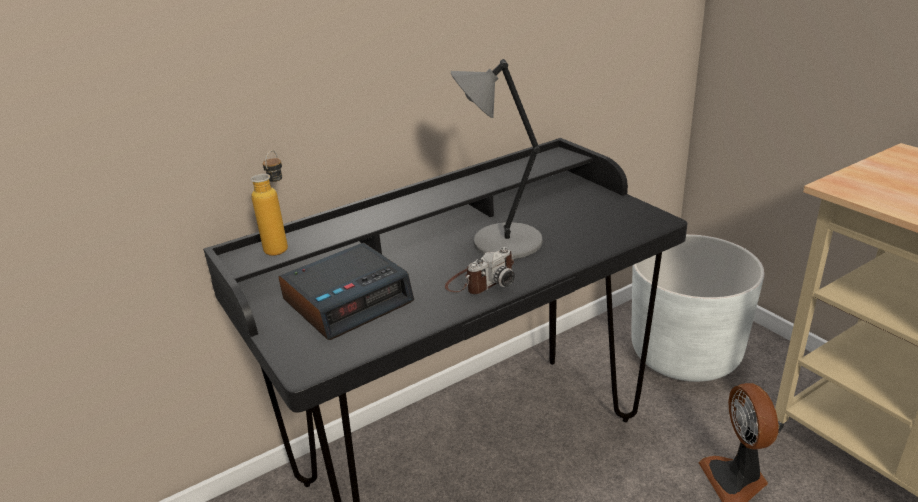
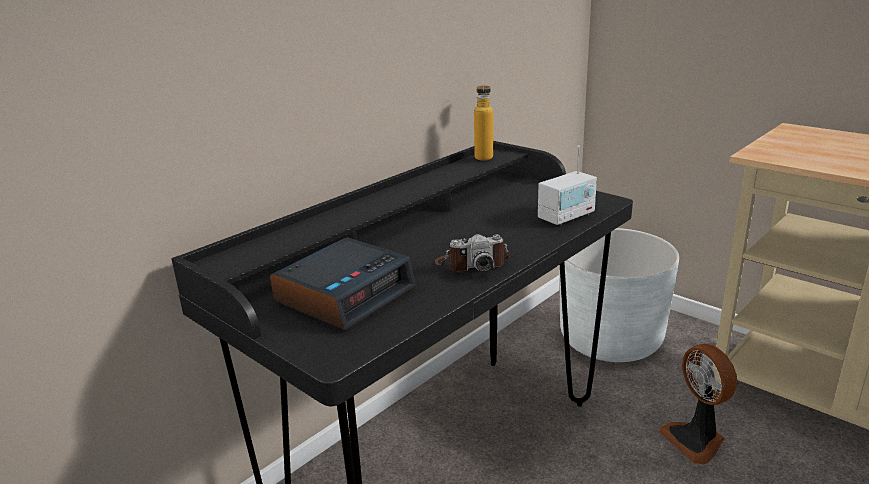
camera: 15 degrees left, 5 degrees down
bottle [251,150,288,256] -> bottle moved to [474,78,493,161]
camera [445,247,515,294] -> camera turned 45 degrees clockwise [435,234,510,272]
grey table lamp [451,59,543,259] -> none
none -> radio [538,146,597,226]

